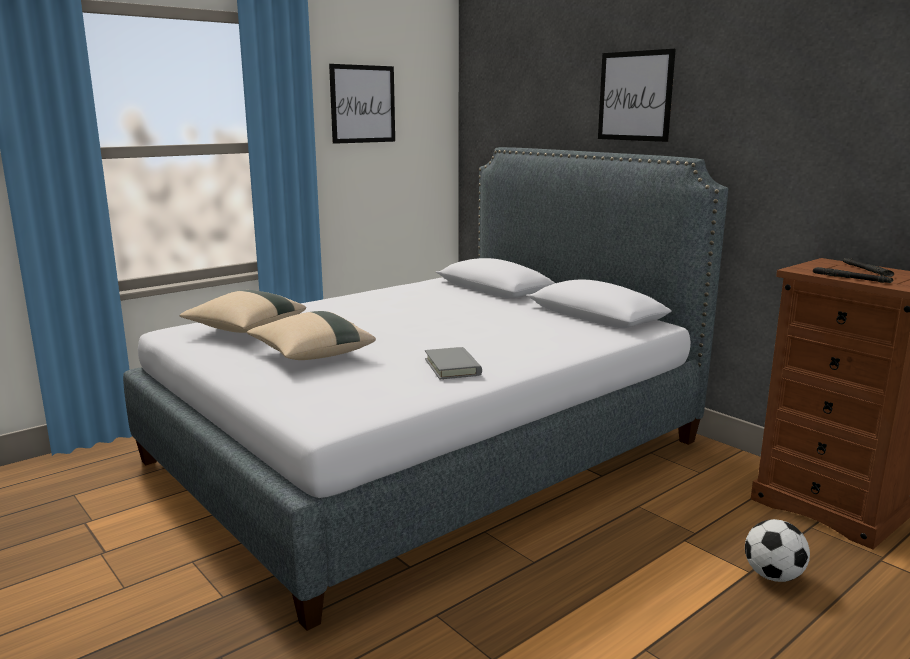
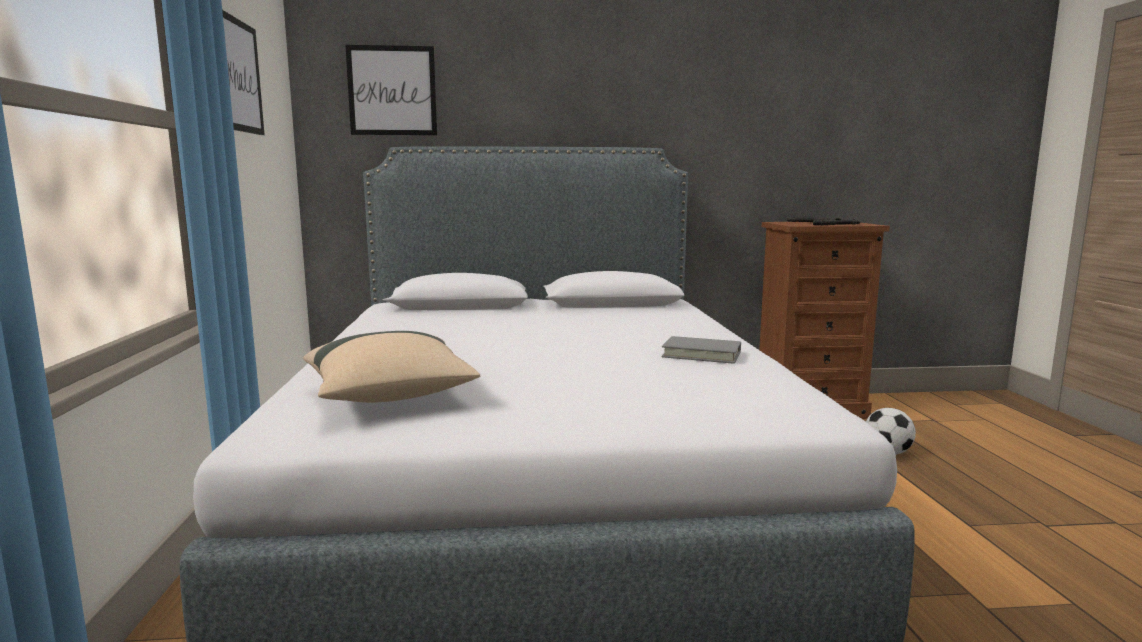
camera: 55 degrees left, 5 degrees down
beige pillow [247,311,376,360] -> none
picture [598,49,676,142] -> picture moved to [345,45,437,135]

